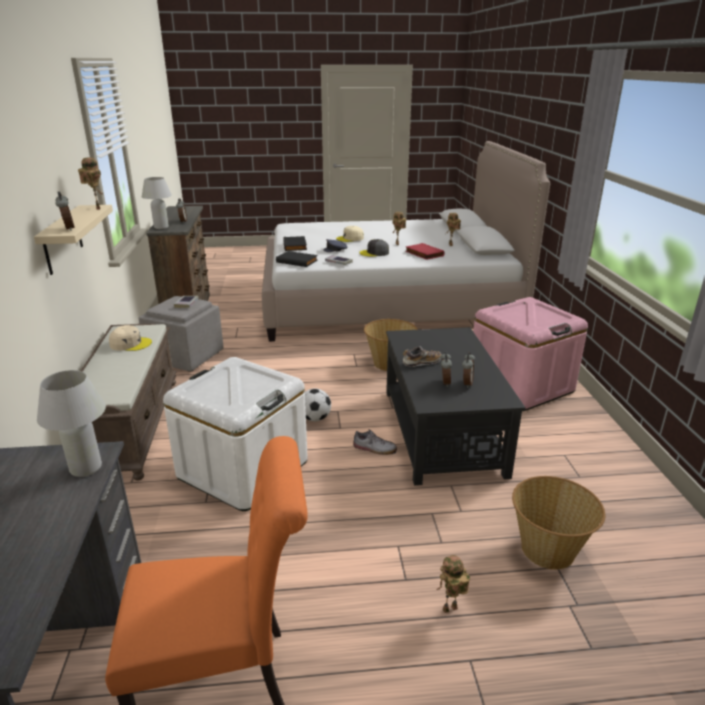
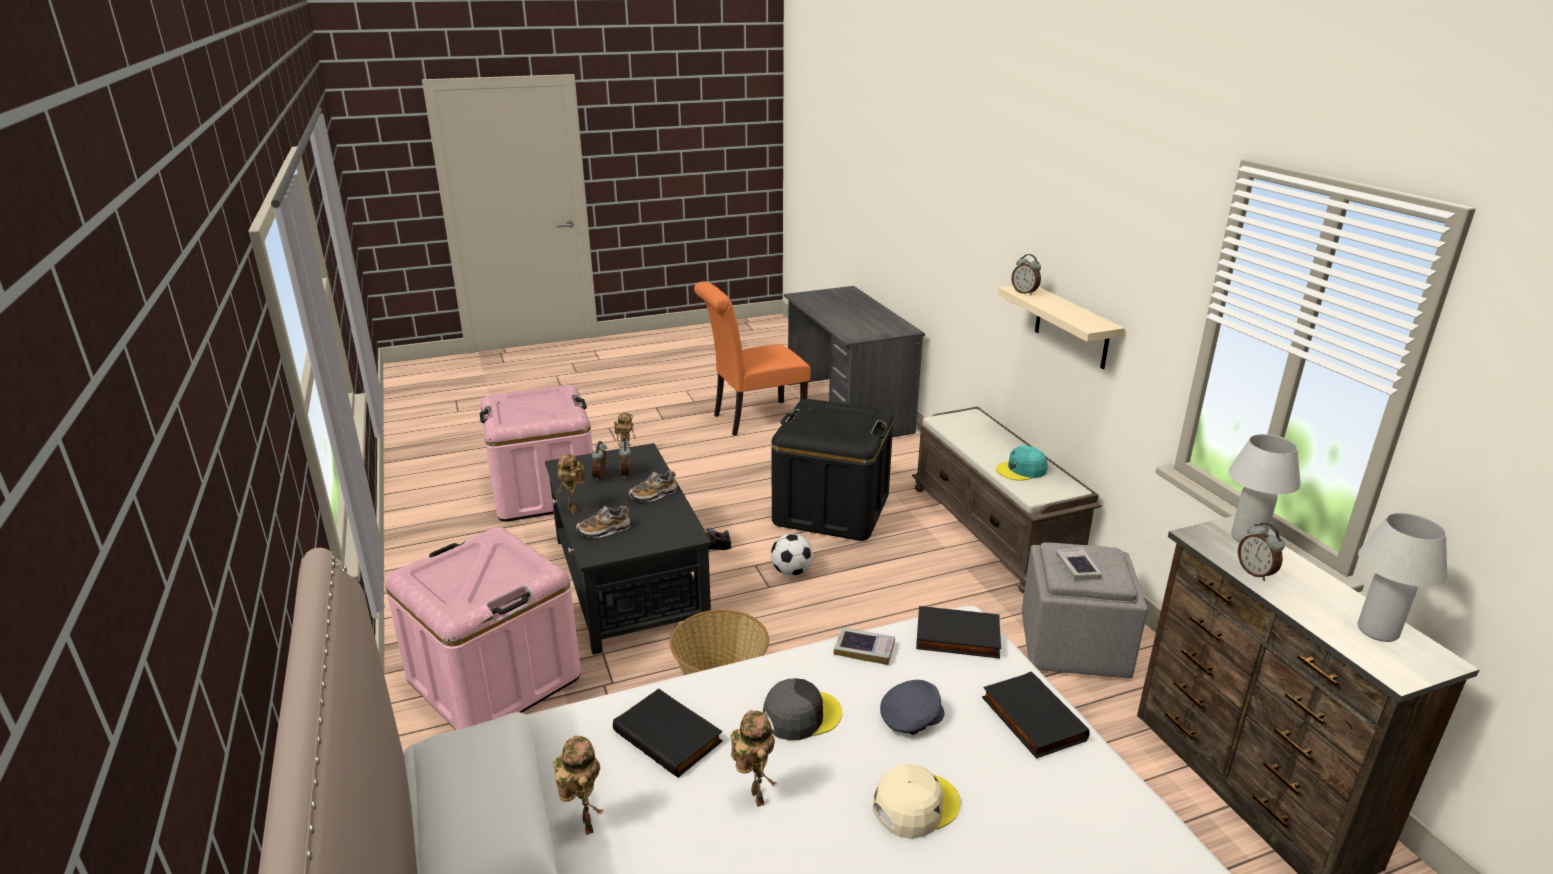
camera: 165 degrees right, 0 degrees up
white table lamp [37,370,106,477] -> white table lamp moved to [1358,513,1447,642]
toy robot [78,157,103,210] -> toy robot moved to [557,454,585,514]
beige cap [109,325,152,351] -> turquoise cap [996,445,1047,481]
white storage box [163,357,308,511] -> black storage box [772,399,893,541]
red book [405,243,444,260] -> black book [613,689,723,778]
basket [512,476,606,570] -> pink storage box [480,385,593,522]
none -> shoe [576,506,630,538]

